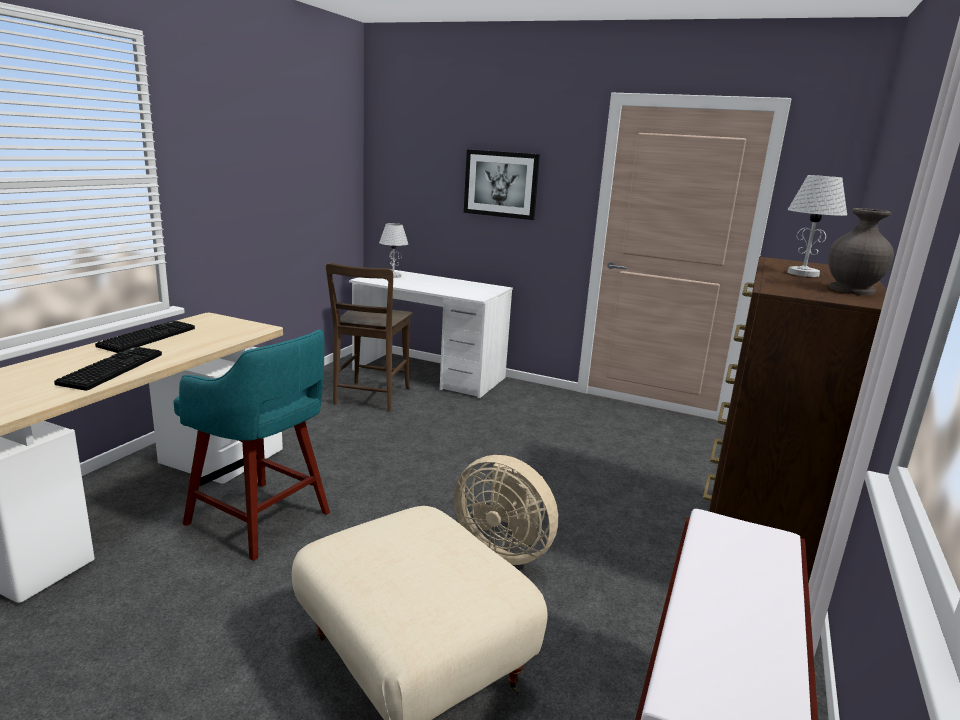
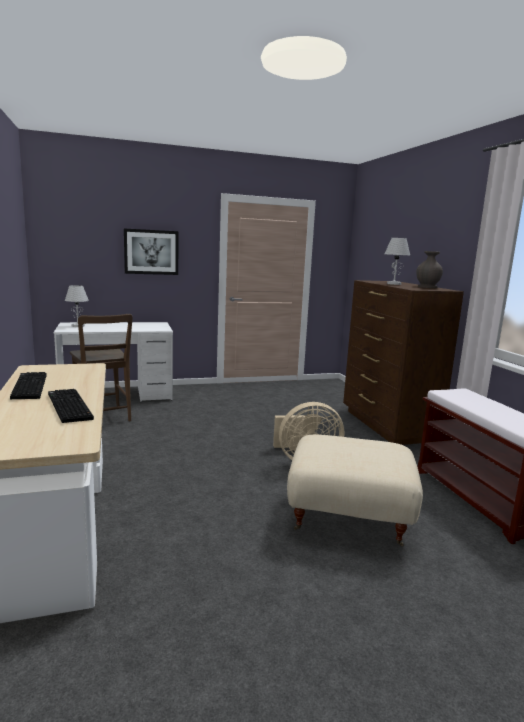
camera: 40 degrees left, 5 degrees down
turquoise stool [173,330,330,561] -> none

